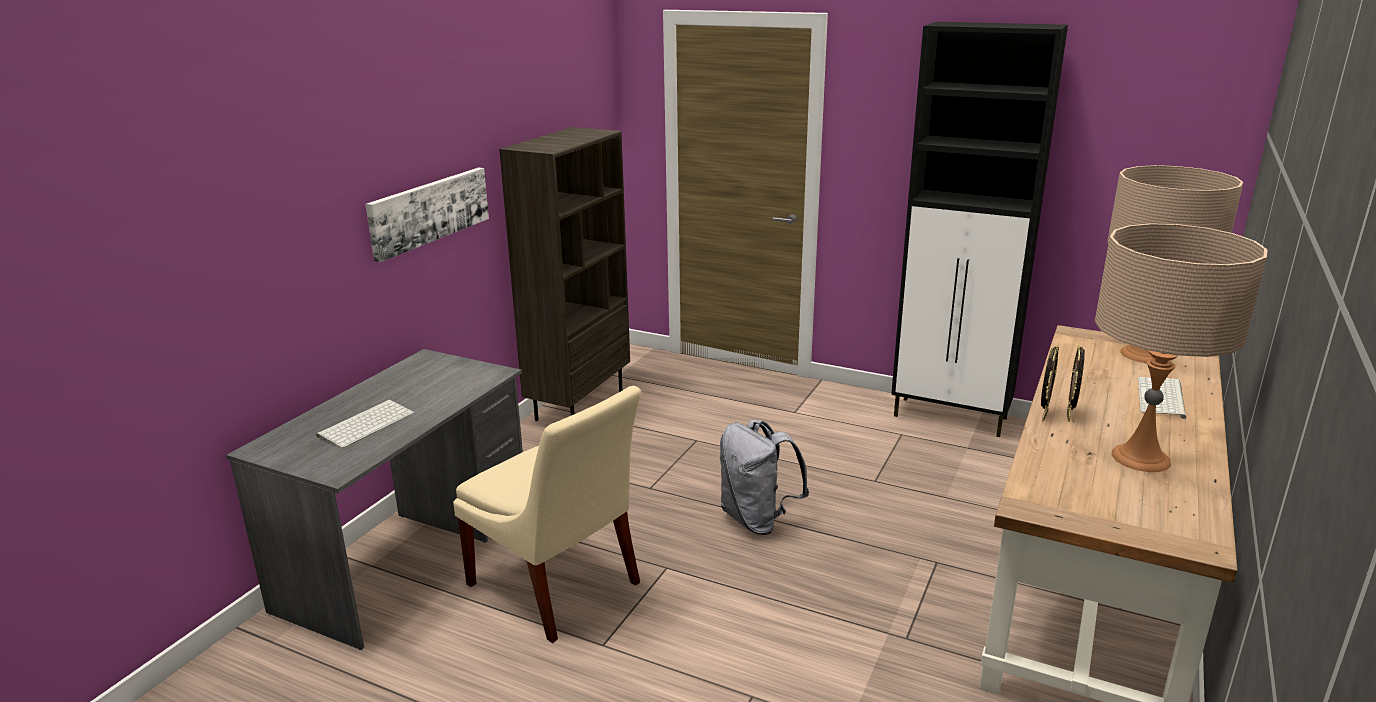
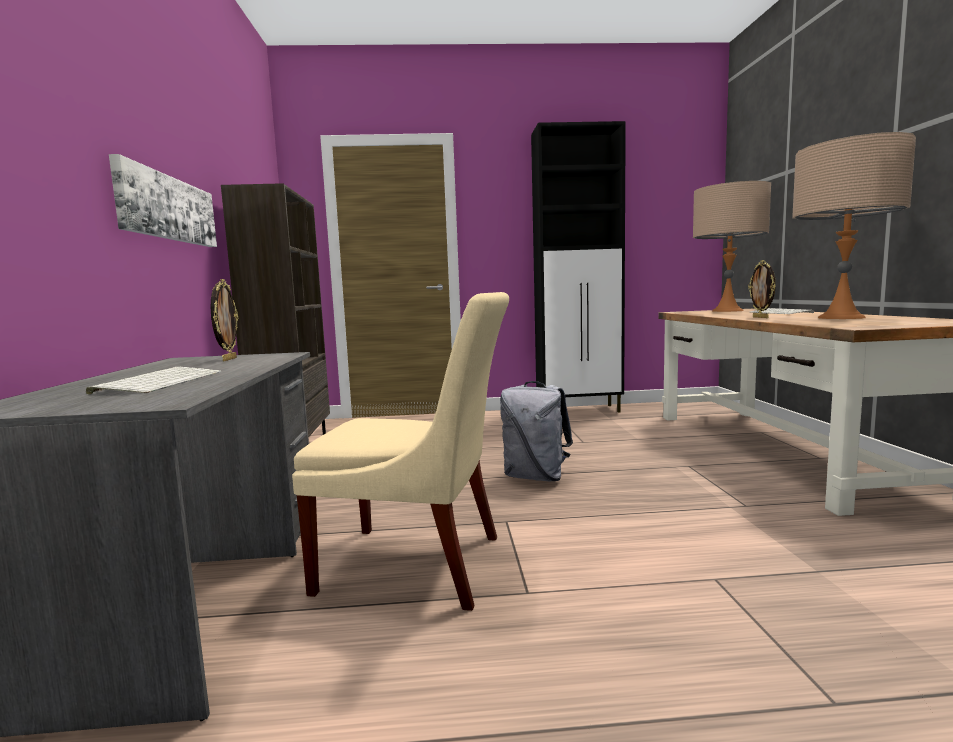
camera: 30 degrees left, 15 degrees down
picture frame [1041,345,1059,421] -> picture frame moved to [210,279,238,361]

